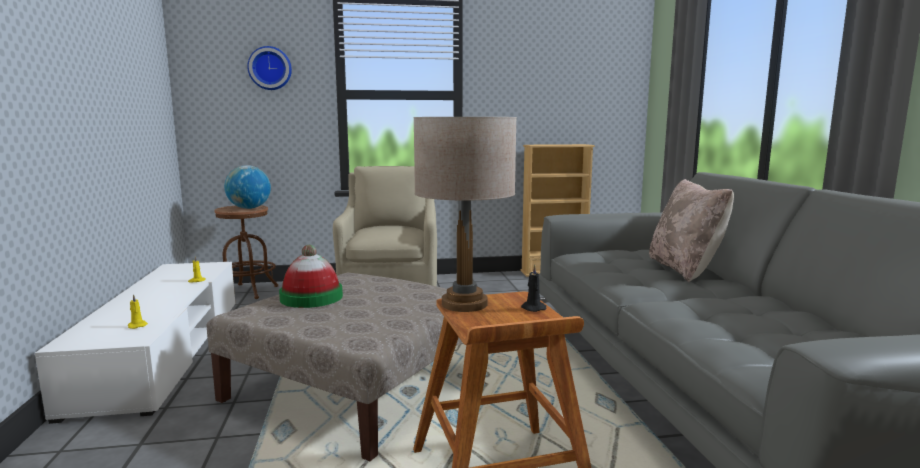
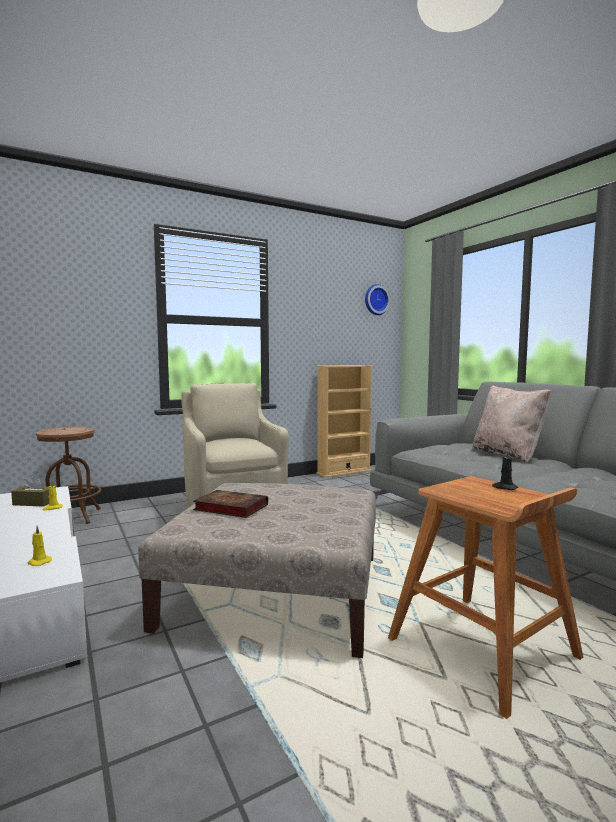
camera: 20 degrees left, 5 degrees down
globe [224,165,271,209] -> none
wall clock [247,46,292,90] -> wall clock moved to [365,284,390,315]
hat [279,245,343,308] -> book [193,490,268,518]
beige table lamp [413,117,517,312] -> none
none -> brown tissue box [11,475,49,507]

